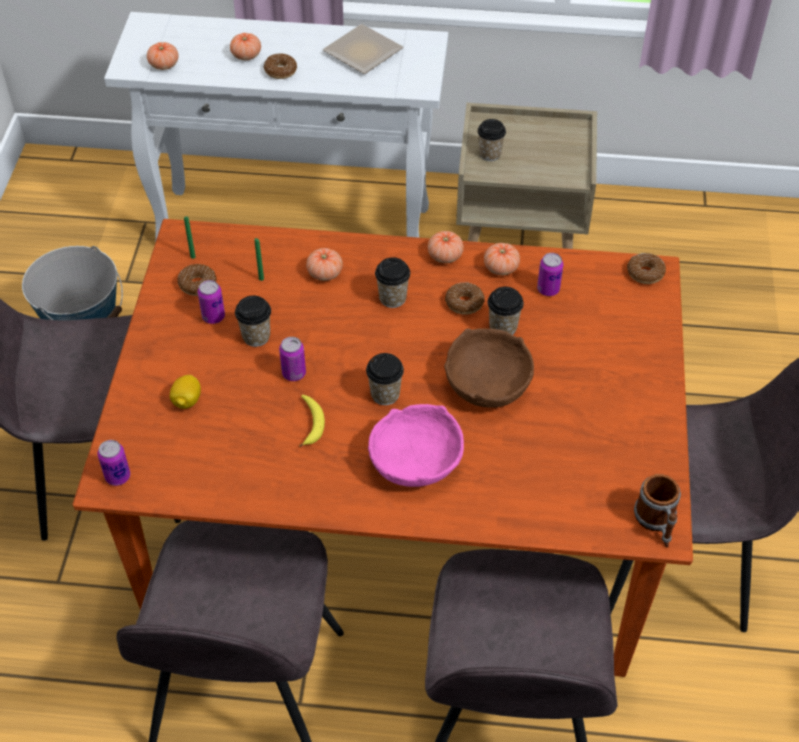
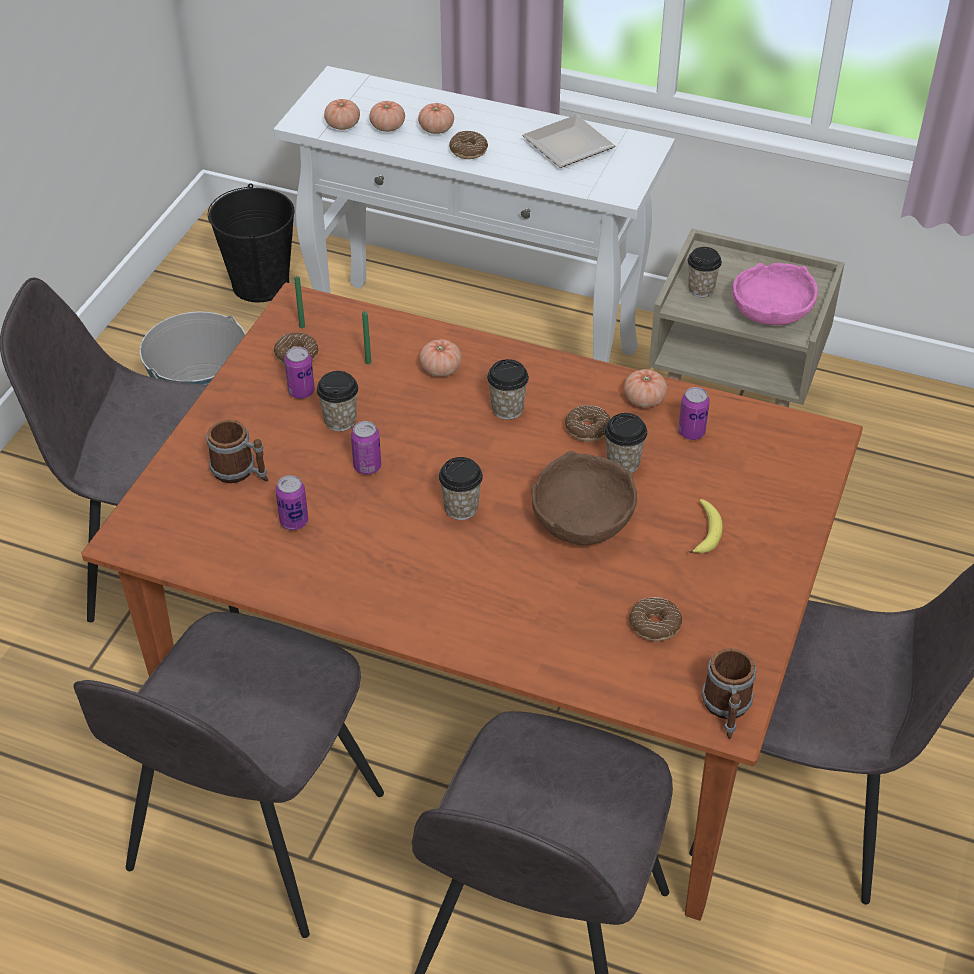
camera: 15 degrees right, 5 degrees down
can [98,440,130,486] -> can moved to [275,475,308,530]
lemon [170,375,201,409] -> mug [207,419,268,483]
banana [299,395,325,447] -> banana moved to [688,499,723,554]
pink bowl [368,404,464,487] -> pink bowl moved to [732,263,818,325]
tomato [428,231,464,263] -> tomato moved to [369,101,405,132]
donut [627,253,666,284] -> donut moved to [629,597,682,641]
none -> black bucket [208,183,294,303]

